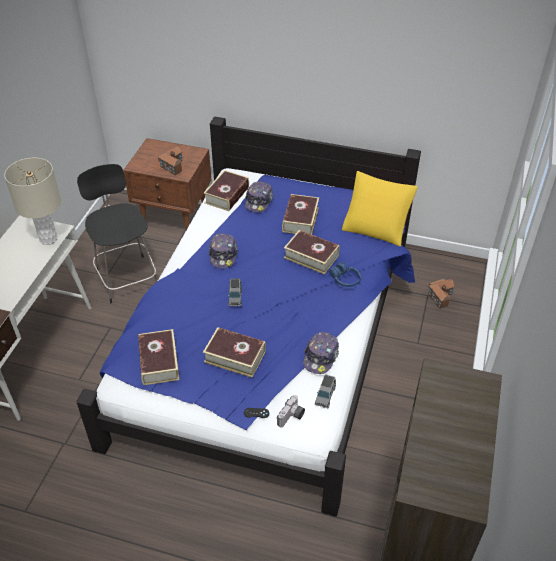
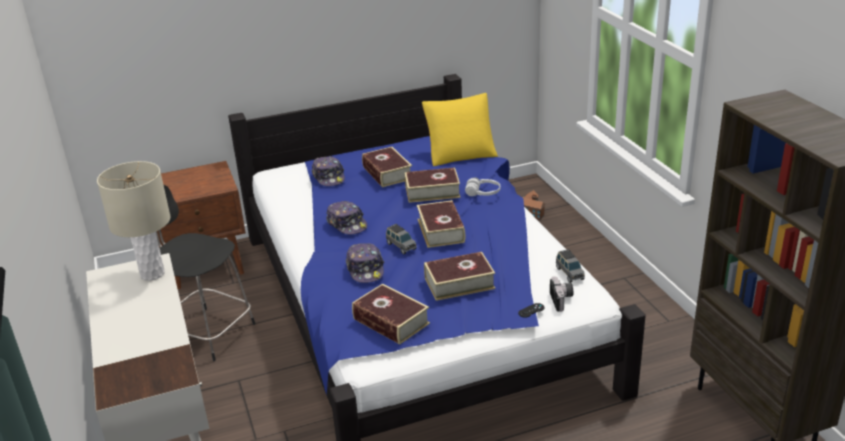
camera: 35 degrees left, 15 degrees down
toy house [158,146,183,175] -> none
book [204,170,249,211] -> book moved to [417,200,465,248]
cap [303,332,339,374] -> cap moved to [346,243,384,283]
blue headphones [329,262,361,287] -> white headphones [465,177,500,196]

